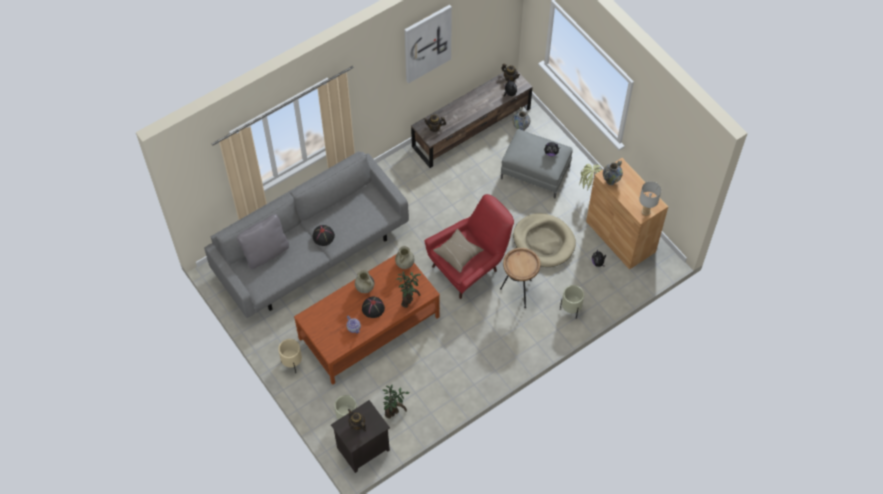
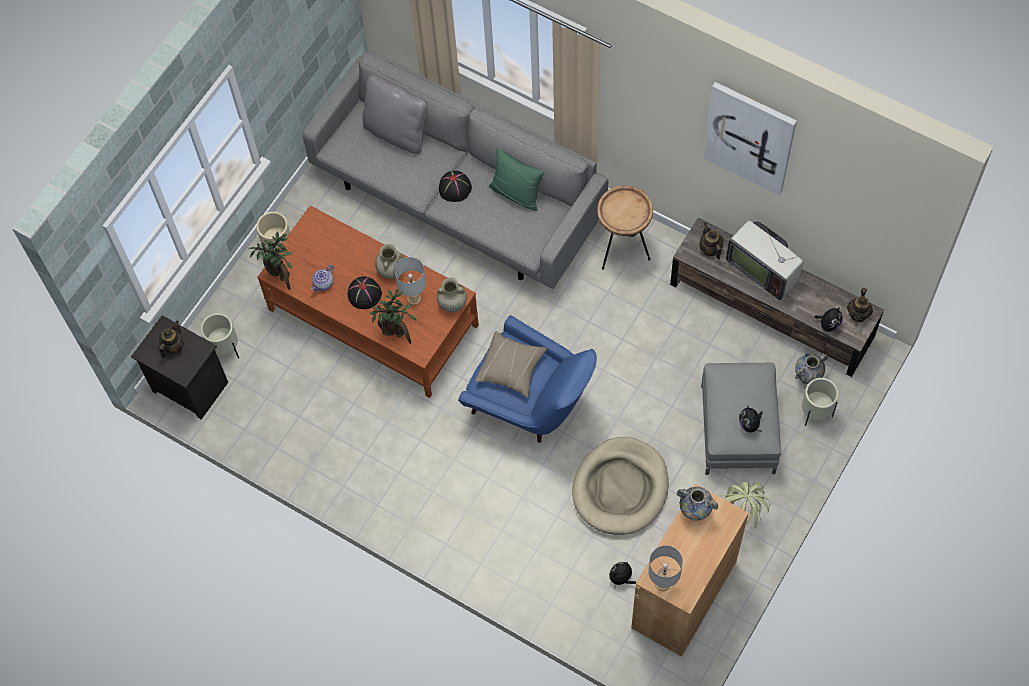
camera: 70 degrees right, 5 degrees up
potted plant [383,385,409,419] -> potted plant moved to [249,232,292,290]
red armchair [425,194,514,299] -> blue armchair [458,315,597,443]
brown side table [500,248,540,308] -> brown side table moved to [597,185,653,270]
beige planter [560,285,584,319] -> beige planter moved to [802,378,839,426]
none -> grey table lamp [394,257,426,305]
none -> green pillow [489,148,545,211]
none -> television [726,221,803,300]

